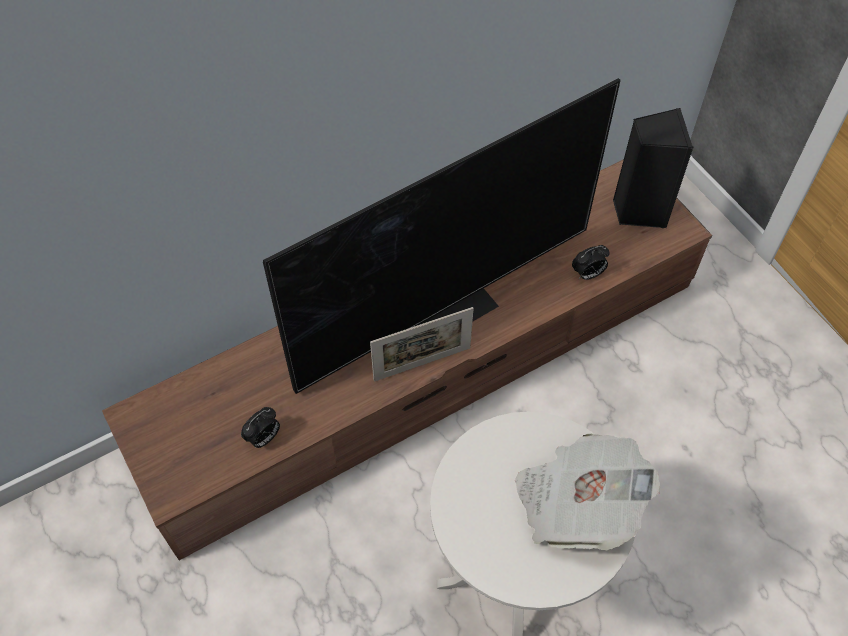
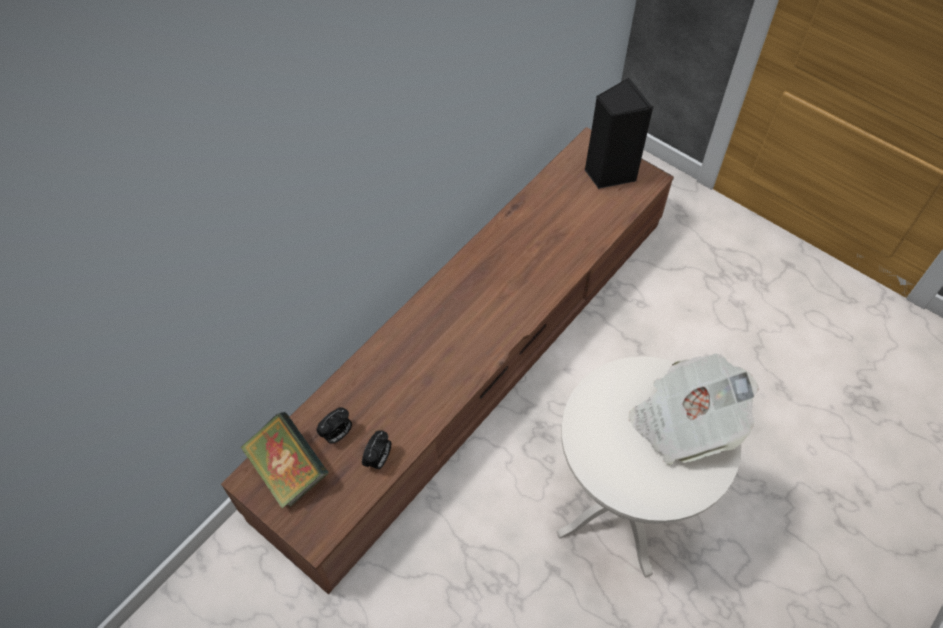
camera: 20 degrees left, 0 degrees up
television [263,78,621,394] -> none
picture frame [370,307,474,381] -> none
alarm clock [572,245,610,280] -> alarm clock moved to [317,407,352,444]
none -> book [240,412,329,509]

